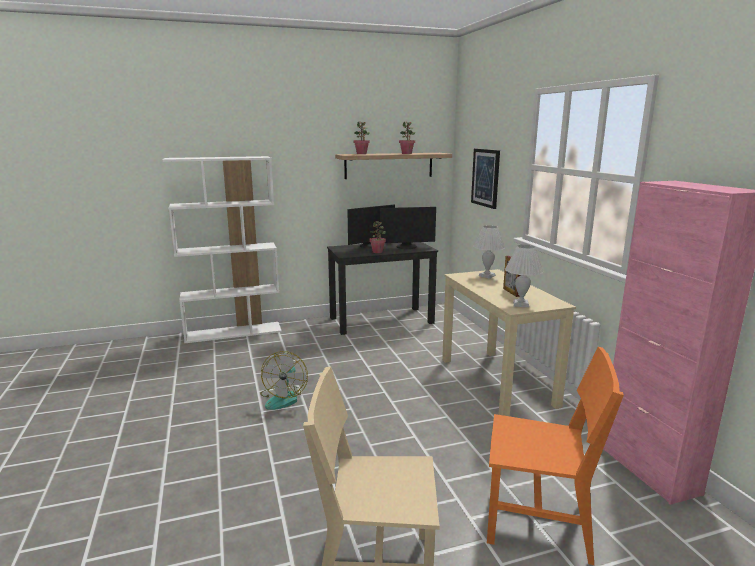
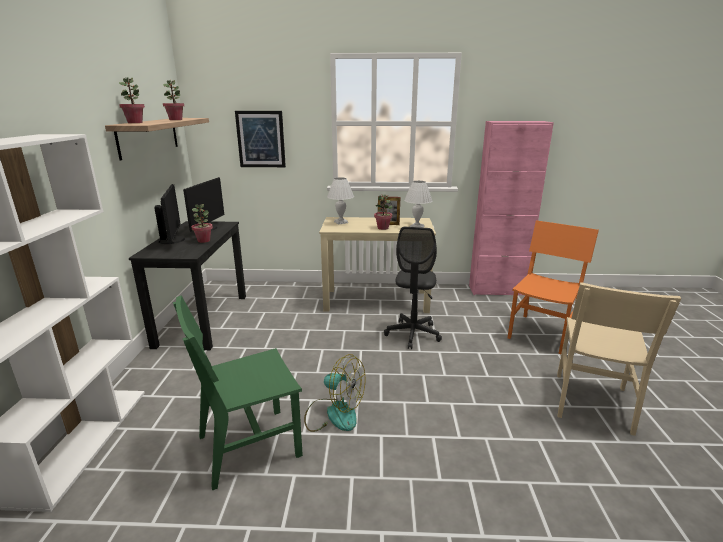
camera: 70 degrees left, 5 degrees up
none -> green chair [173,295,303,490]
none -> potted plant [374,194,393,230]
none -> grey office chair [384,227,442,349]

